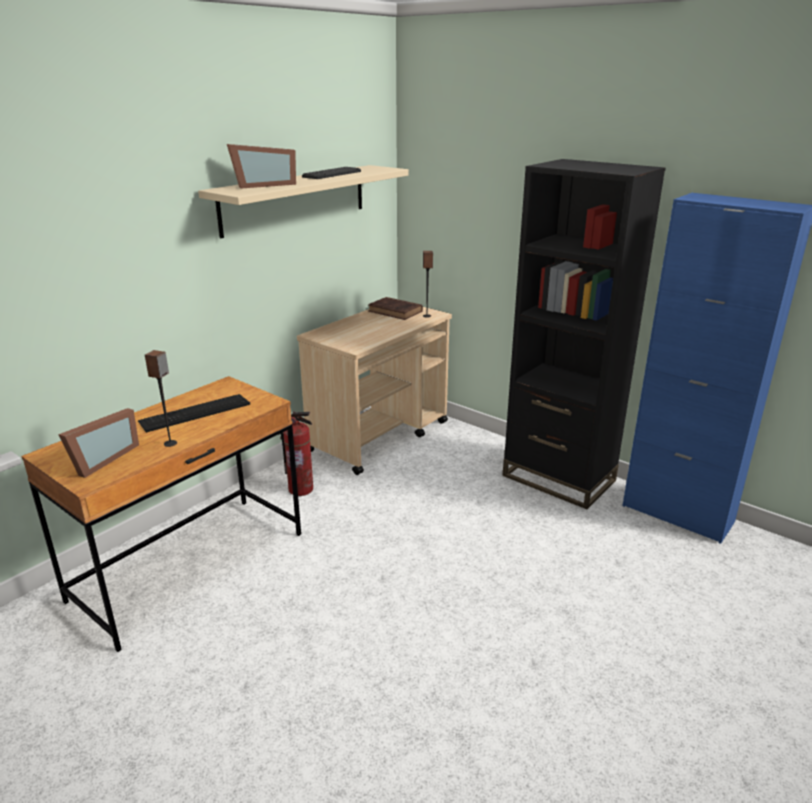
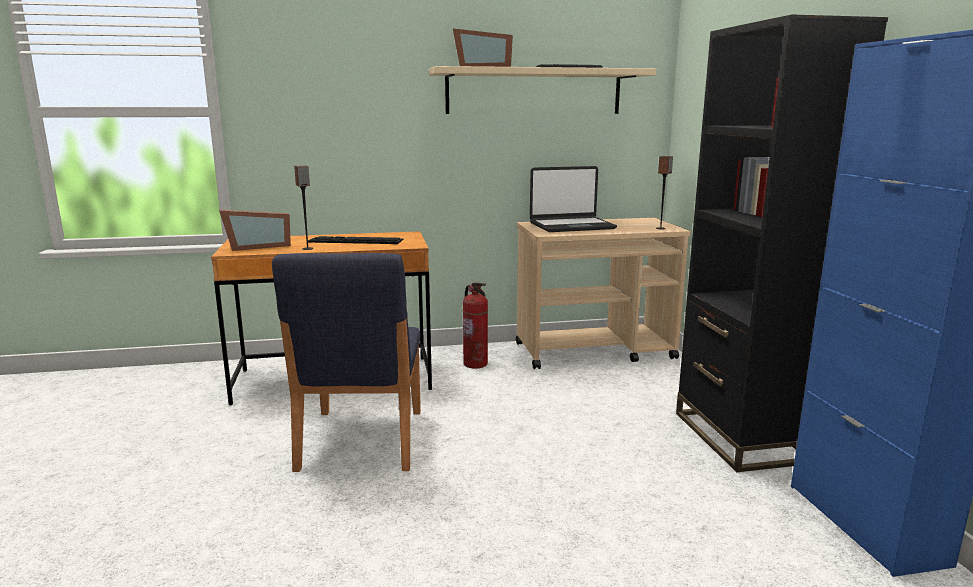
camera: 40 degrees right, 10 degrees down
brown book [368,297,423,320] -> none
none -> blue chair [272,253,421,472]
none -> laptop [530,166,617,232]

